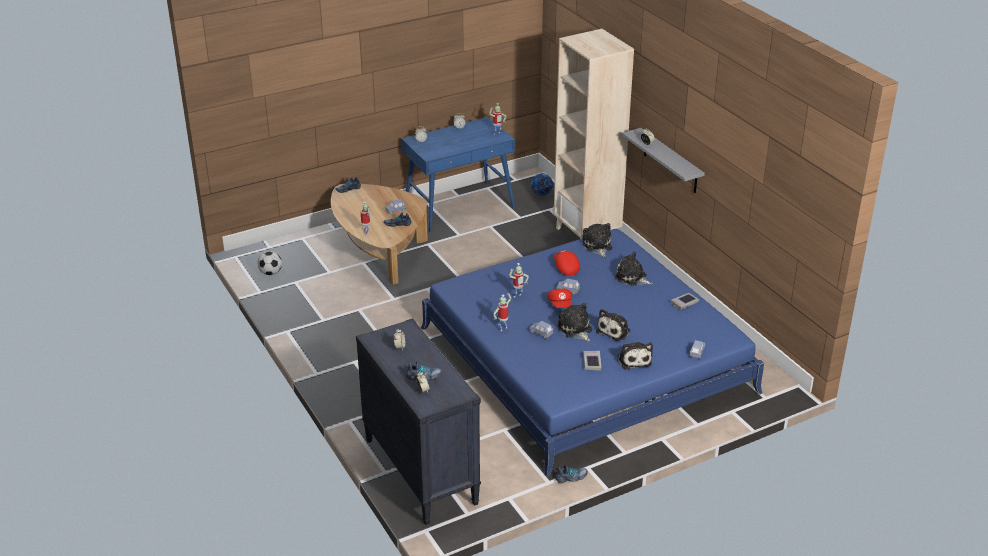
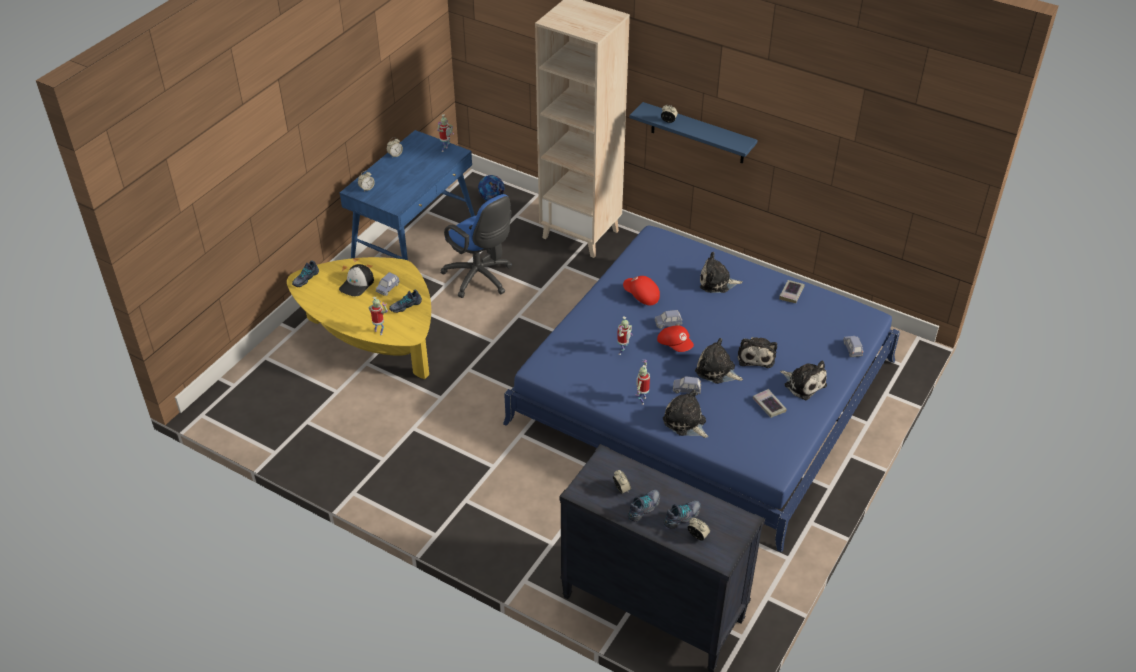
camera: 30 degrees left, 10 degrees up
football [258,251,282,275] -> none
brown coffee table [331,184,428,285] -> yellow coffee table [287,257,431,379]
shoe [555,465,588,483] -> shoe moved to [627,489,660,522]
plush toy [582,223,612,257] -> plush toy moved to [663,390,708,438]
grey shelf [622,128,705,193] -> blue shelf [630,102,757,164]
none -> cap [339,264,374,296]
none -> blue office chair [440,194,512,298]

